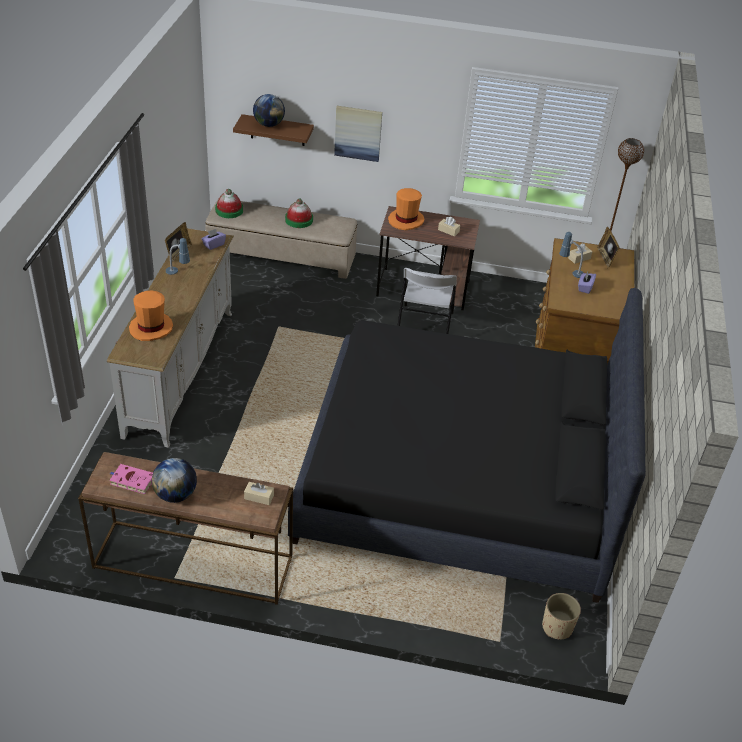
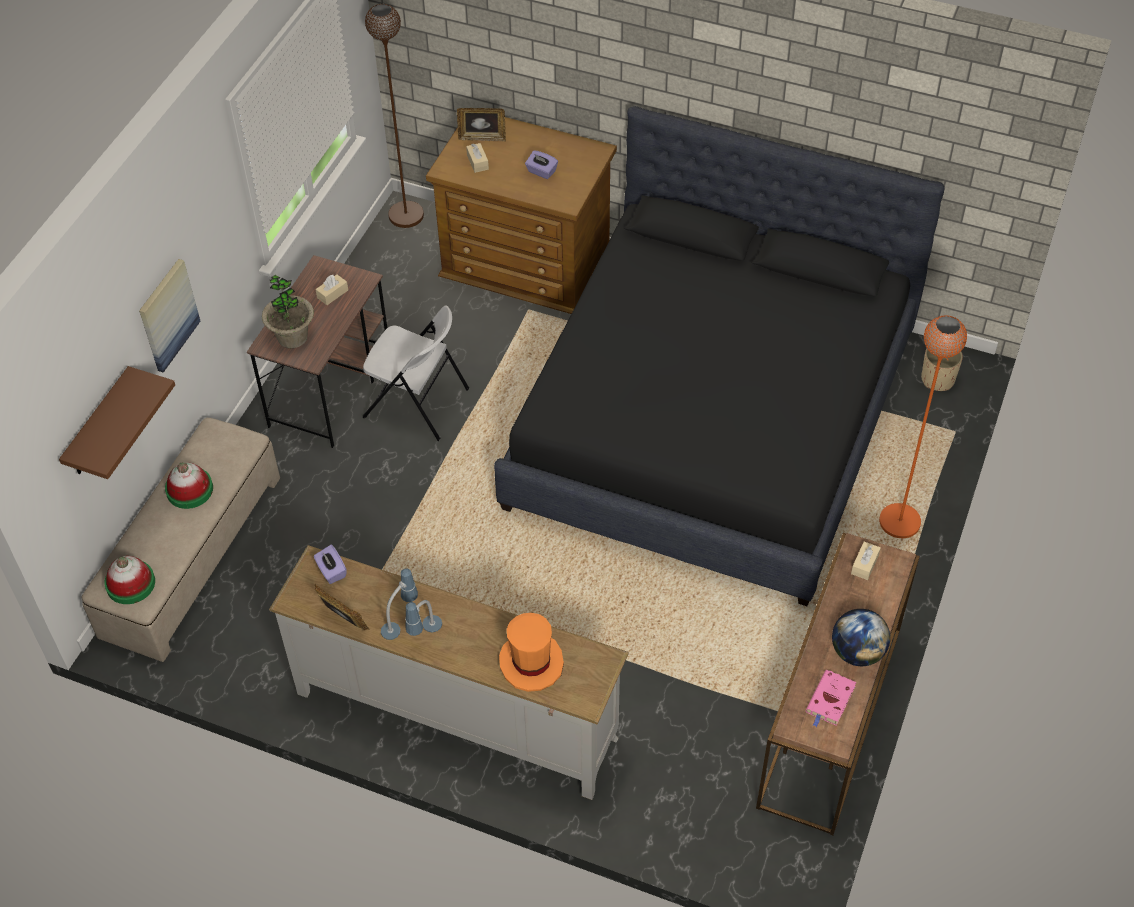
camera: 75 degrees left, 10 degrees up
globe [253,94,285,127] -> none
orange hat [388,188,424,230] -> potted plant [262,275,314,348]
table lamp [559,232,583,278] -> table lamp moved to [405,600,442,636]
none -> orange floor lamp [879,315,967,538]

